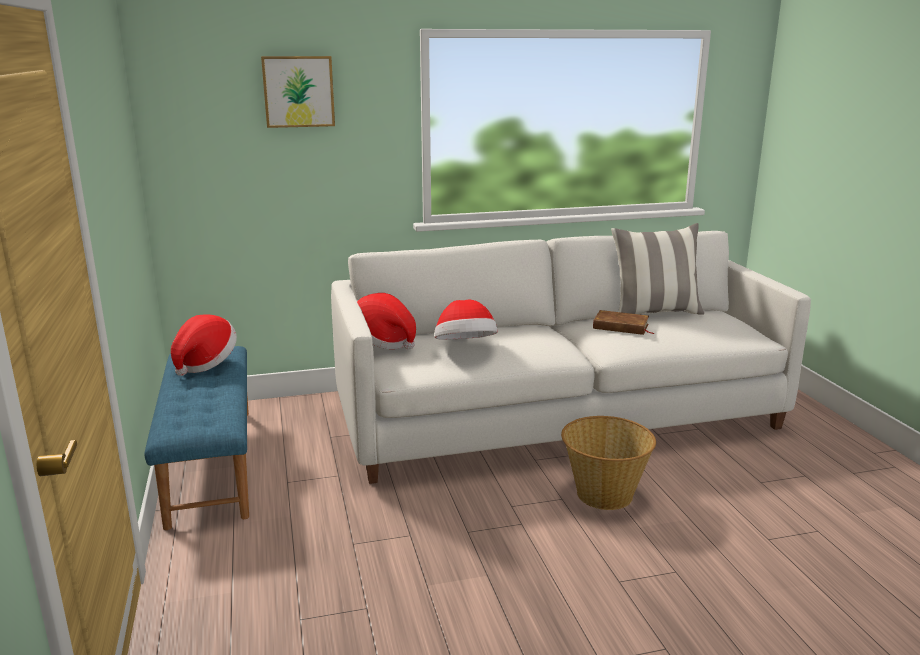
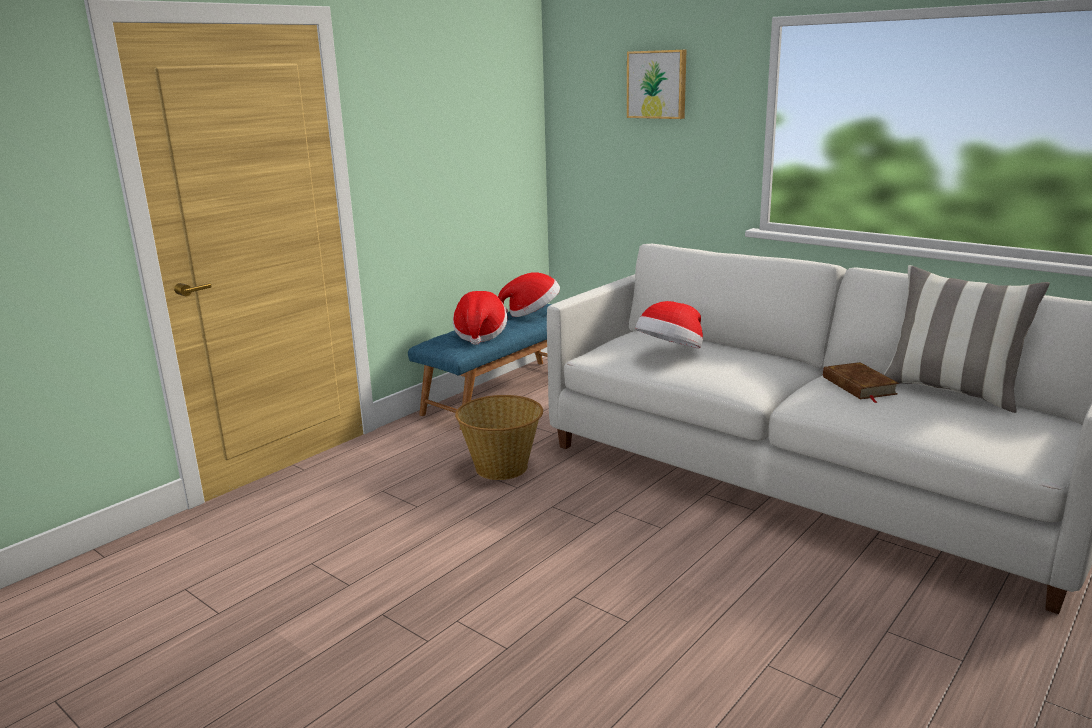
camera: 55 degrees right, 0 degrees up
hat [357,293,416,350] -> hat moved to [453,291,507,345]
basket [561,416,656,510] -> basket moved to [455,395,543,480]

